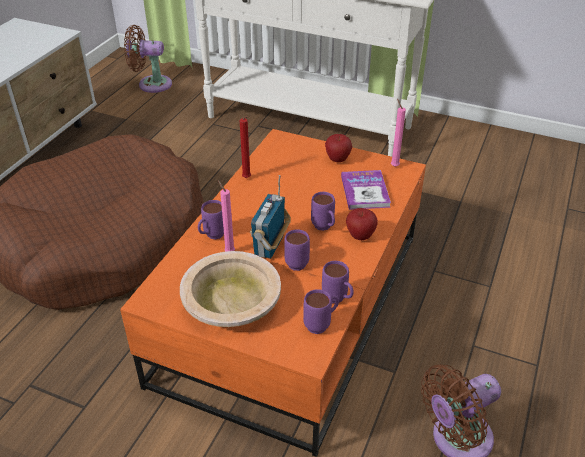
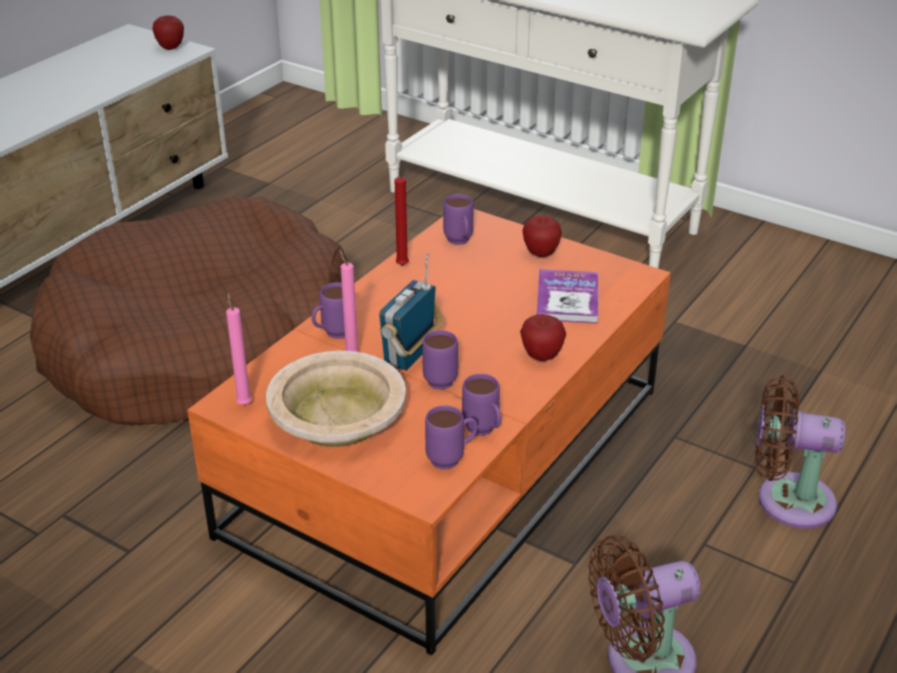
camera: 10 degrees right, 5 degrees down
brown fan [124,25,172,93] -> brown fan moved to [755,375,846,529]
purple mug [311,192,335,231] -> purple mug moved to [443,194,473,245]
pink candle [391,99,406,167] -> pink candle moved to [226,293,252,405]
none -> apple [153,15,184,50]

